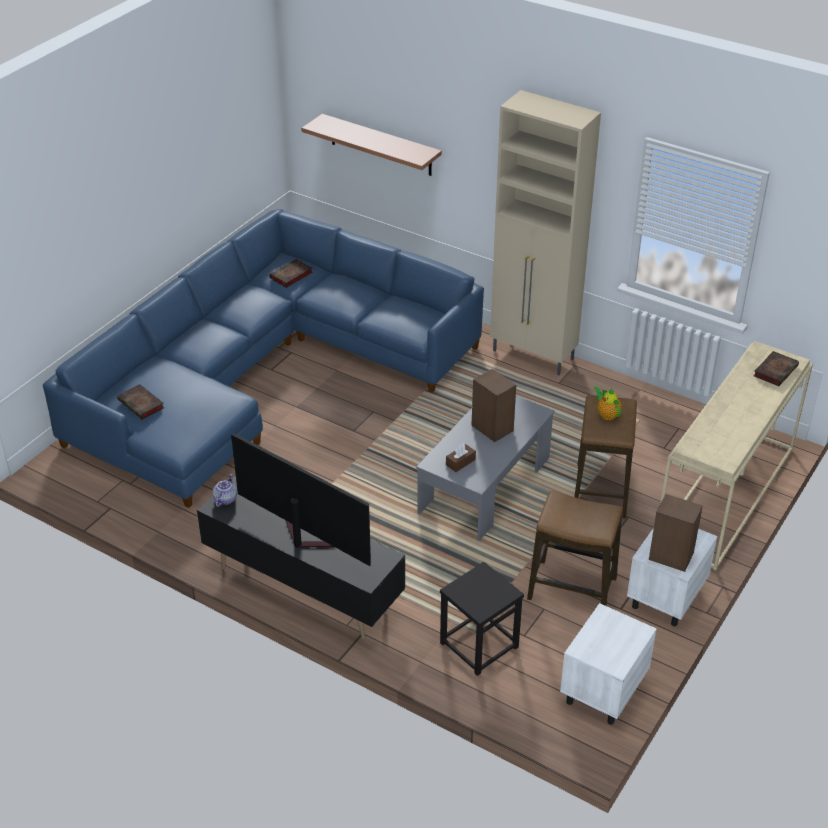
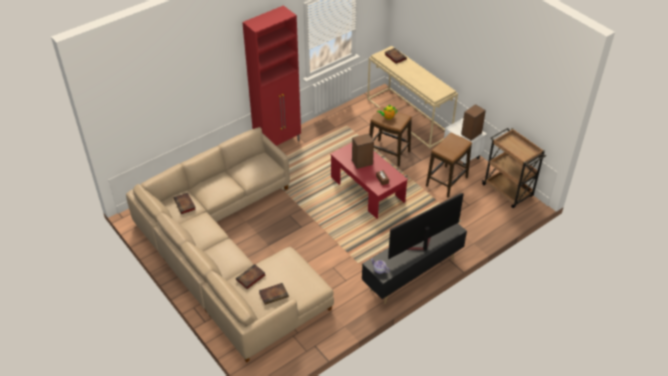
camera: 70 degrees left, 5 degrees up
blue sofa [43,209,484,508] -> beige sofa [126,127,334,362]
shelf [301,114,442,176] -> none
grey coffee table [416,396,555,541] -> red coffee table [330,143,408,219]
black stool [440,562,524,676] -> none
beige cabinet [490,90,601,375] -> red cabinet [242,5,301,146]
white nightstand [560,603,656,725] -> brown cart [482,128,546,208]
none -> book [236,264,265,289]

